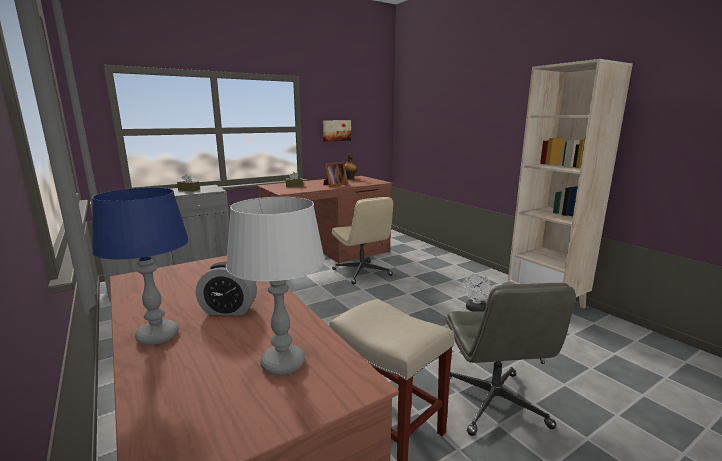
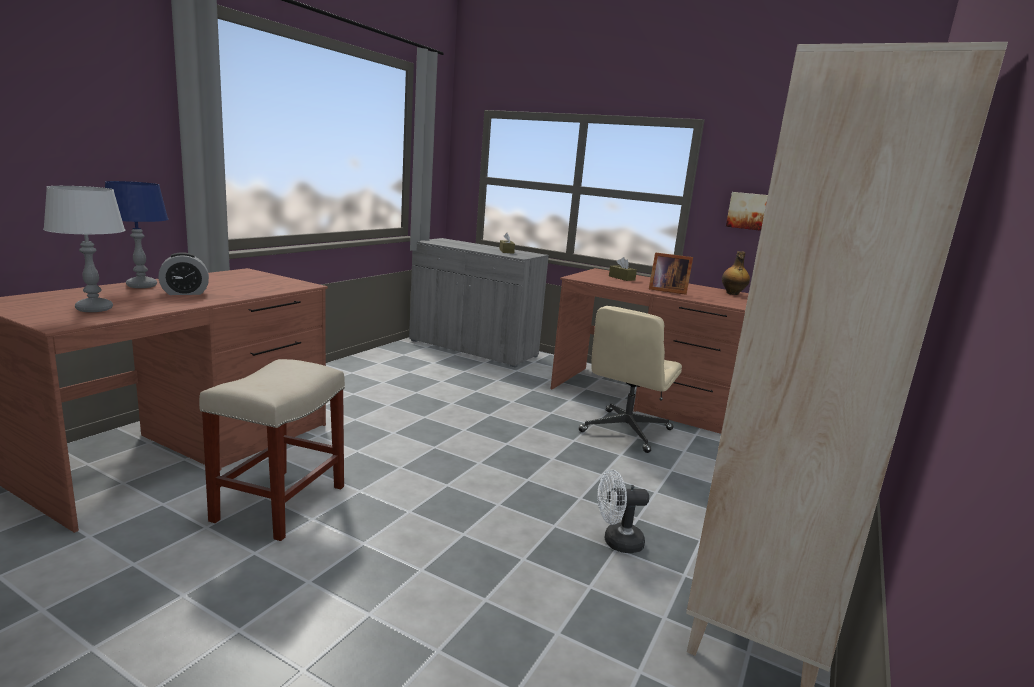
camera: 60 degrees right, 0 degrees up
alarm clock [196,262,257,316] -> alarm clock turned 90 degrees counterclockwise [158,252,209,295]
grey office chair [446,283,576,436] -> none

